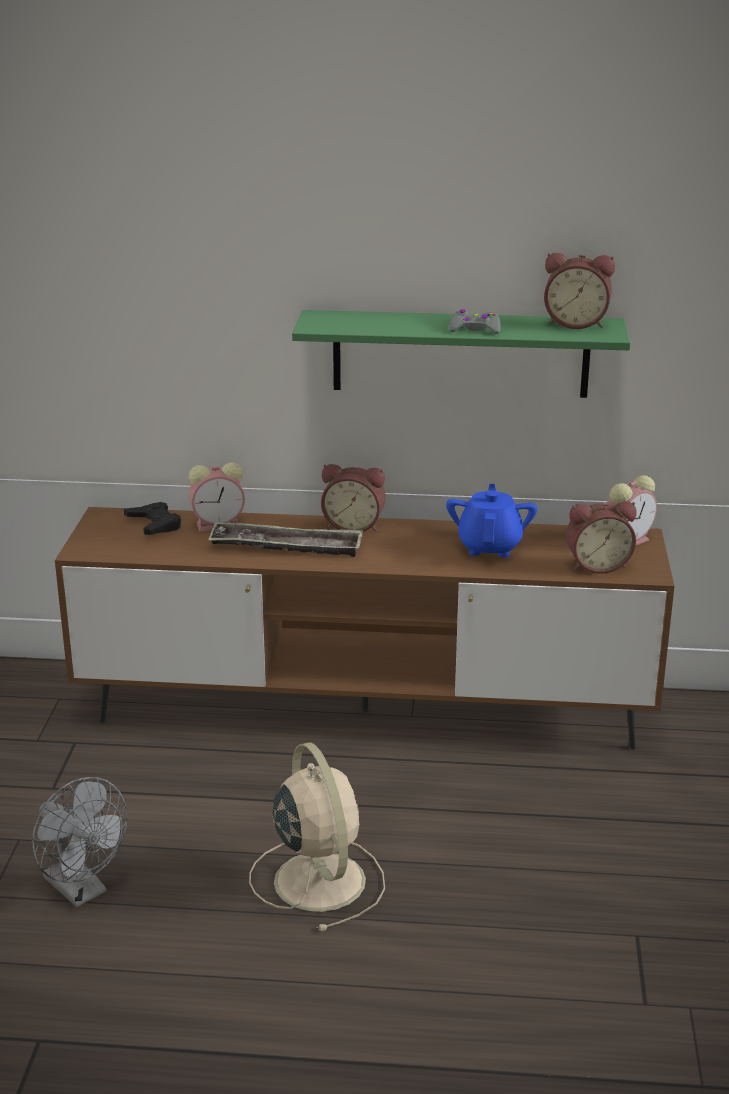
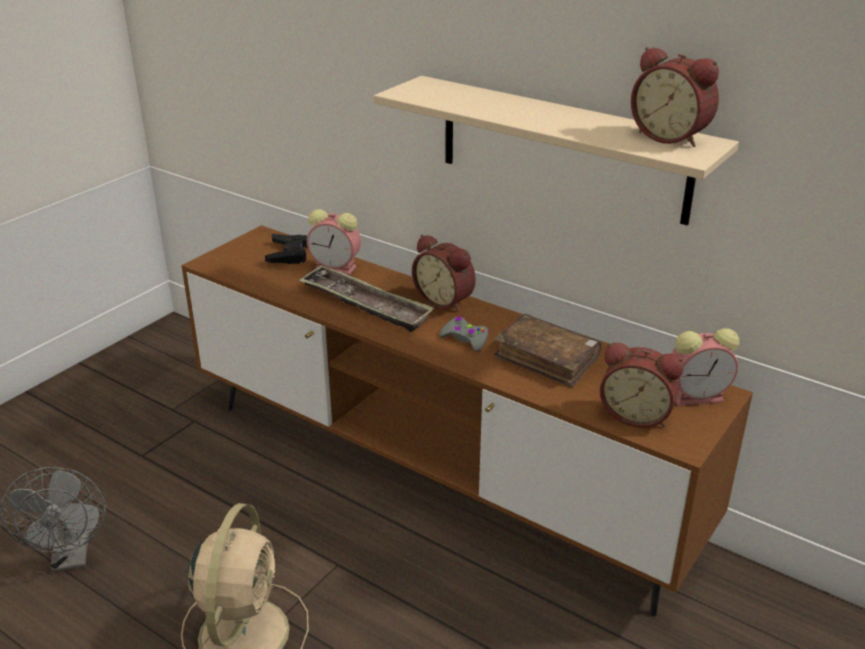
camera: 30 degrees right, 5 degrees up
green shelf [292,310,631,398] -> beige shelf [374,76,739,225]
blue teapot [446,484,538,557] -> brown book [494,314,601,388]
grey game controller [449,309,501,334] -> grey game controller moved to [439,316,489,352]

